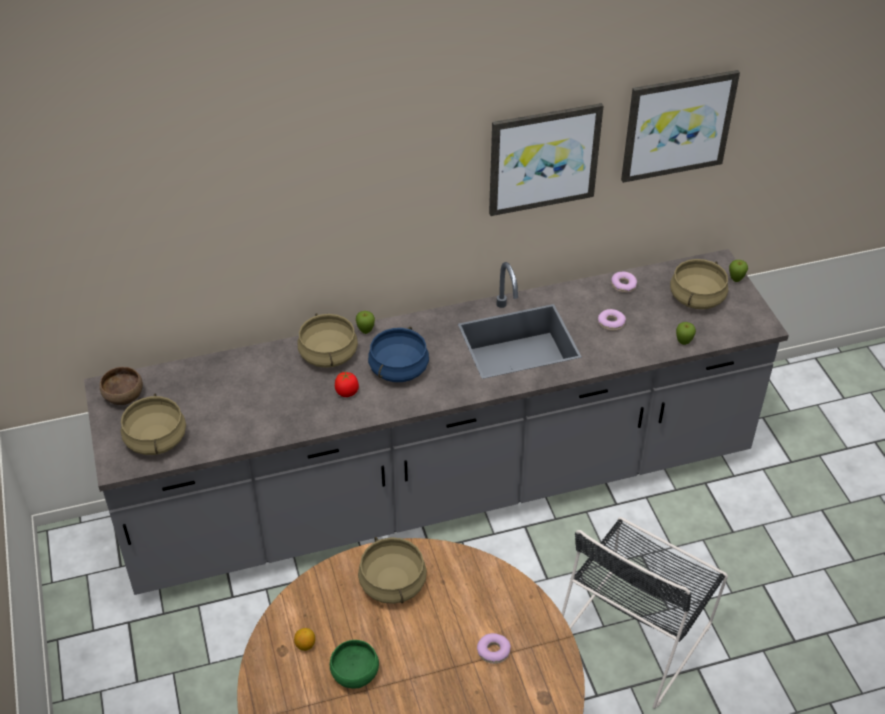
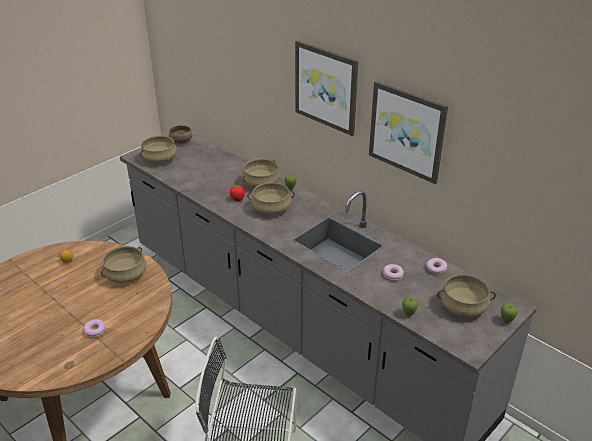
camera: 60 degrees right, 10 degrees down
green bowl [330,640,379,689] -> none
blue cooking pot [368,327,429,382] -> beige cooking pot [247,182,295,215]
picture [621,70,740,183] -> picture moved to [295,40,359,136]

